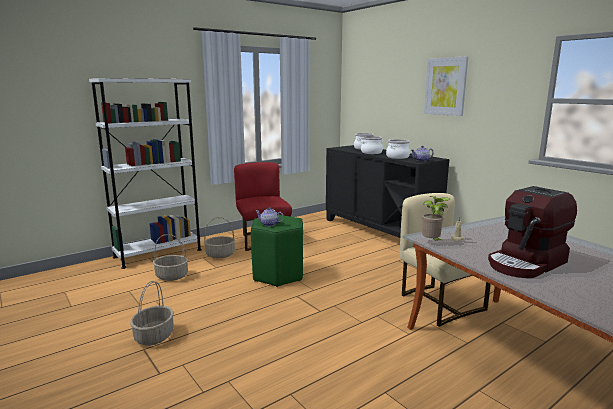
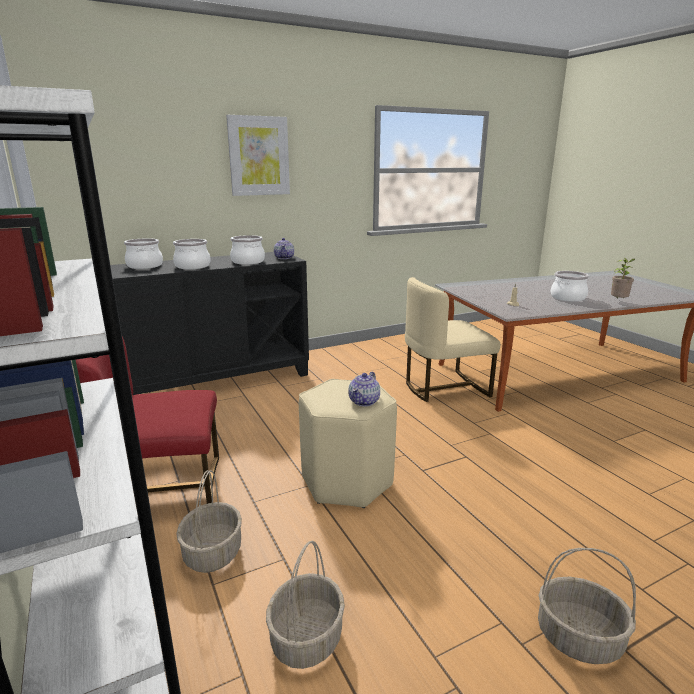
camera: 80 degrees left, 5 degrees up
green stool [251,215,303,287] -> beige stool [299,379,397,508]
potted plant [422,196,450,240] -> potted plant moved to [611,258,635,299]
coffee machine [488,186,577,278] -> cooking pot [551,271,589,302]

